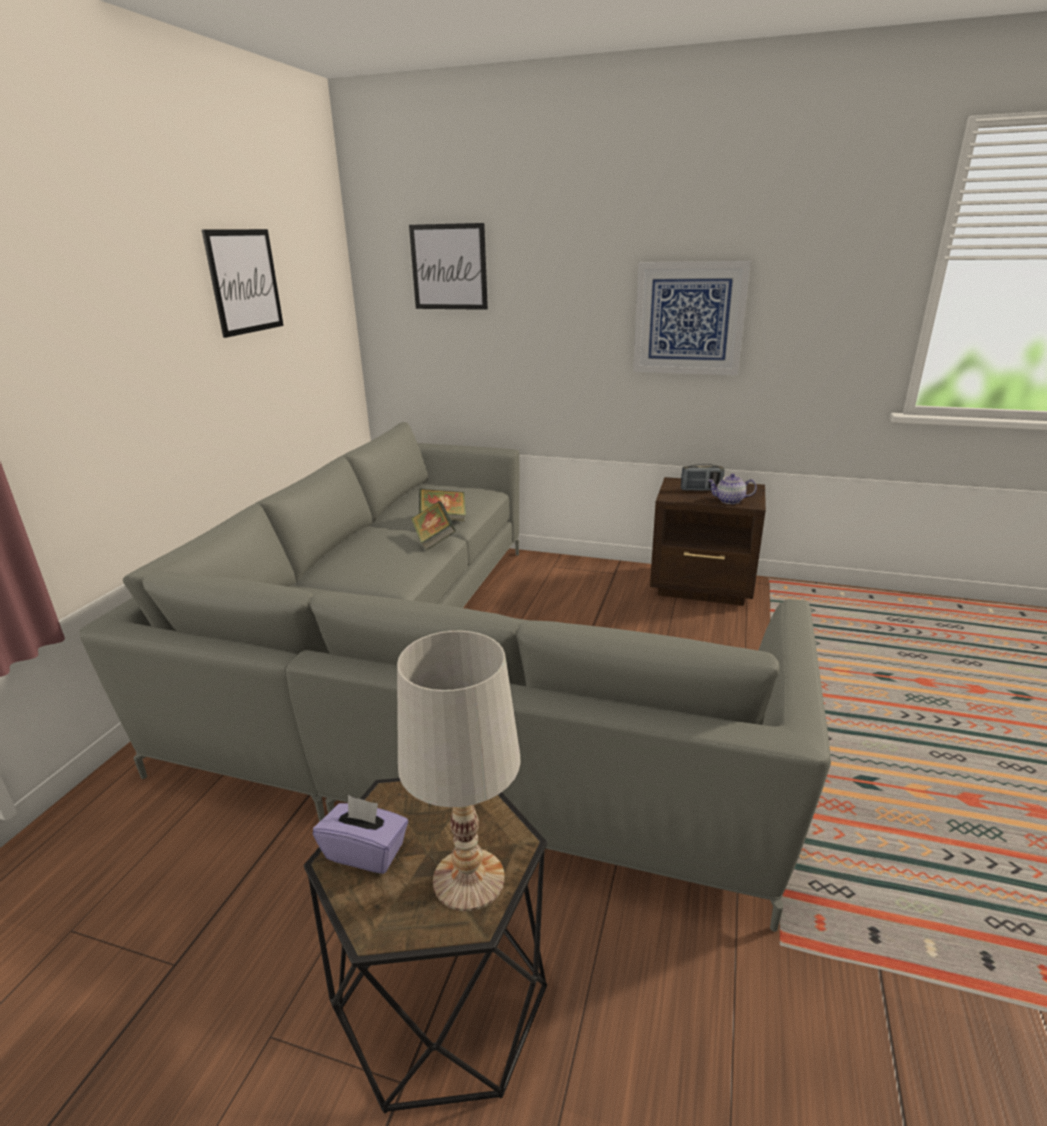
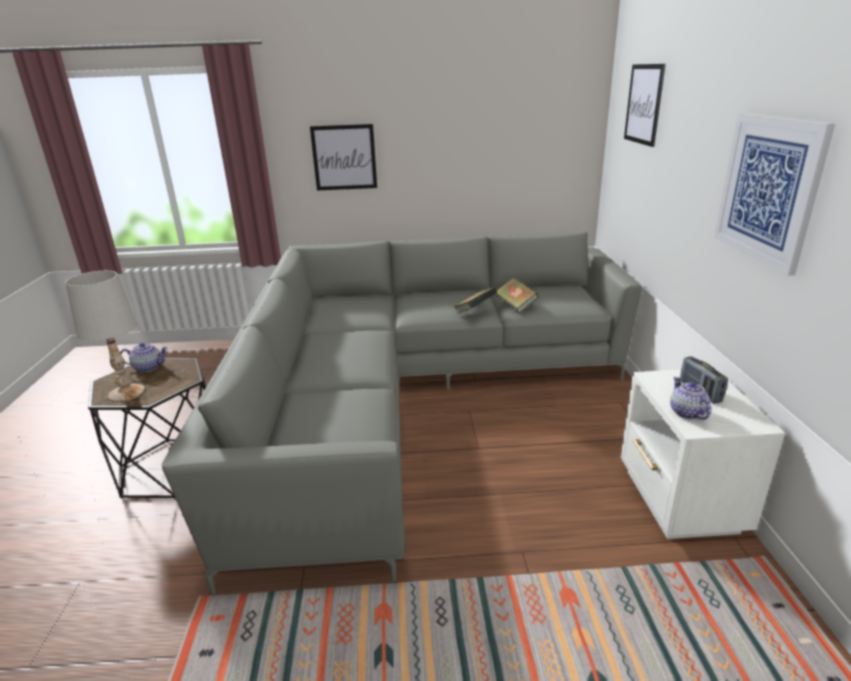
camera: 70 degrees right, 0 degrees up
picture [202,229,284,338] -> picture moved to [310,124,377,190]
purple tissue box [313,795,408,874] -> teapot [120,342,168,372]
brown nightstand [650,477,766,606] -> white nightstand [620,368,785,539]

